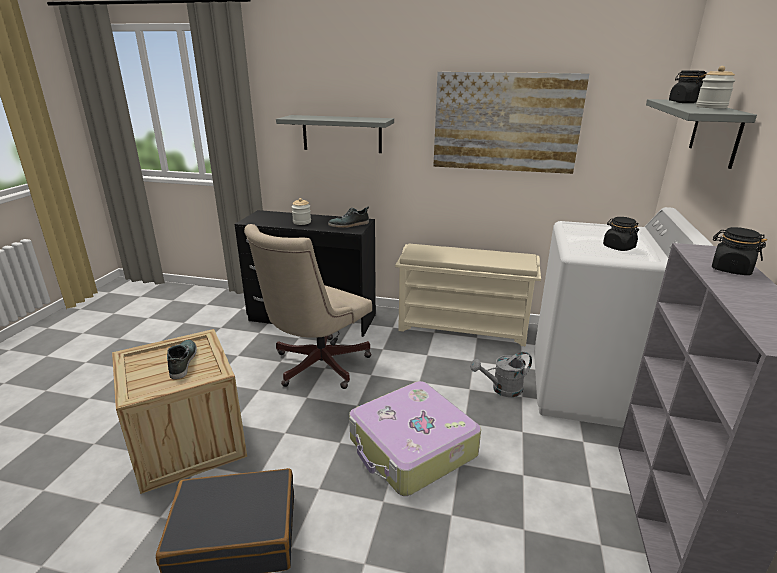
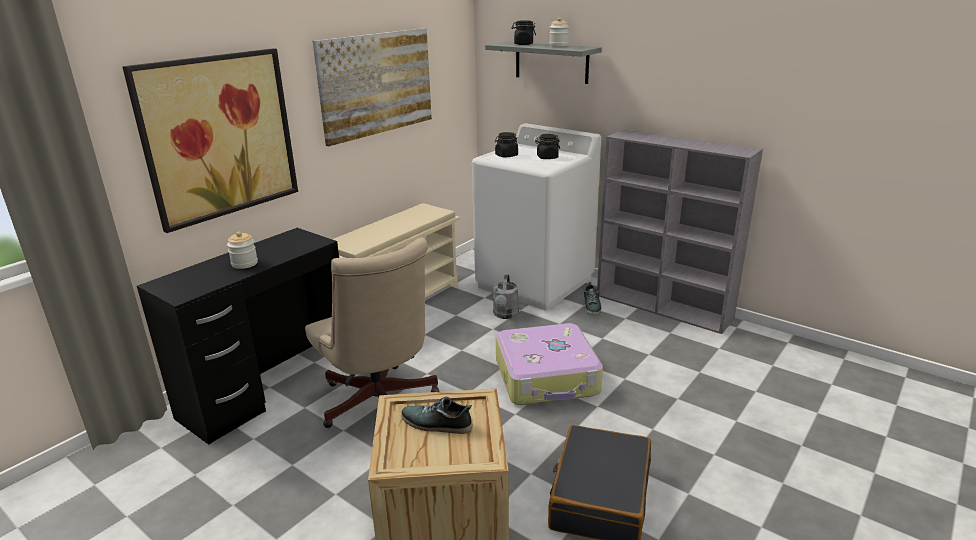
camera: 65 degrees left, 0 degrees up
grey shelf [276,115,394,153] -> picture [122,48,298,233]
shoe [328,207,369,228] -> shoe moved to [584,282,601,315]
black jar [712,227,767,275] -> black jar moved to [495,132,518,157]

